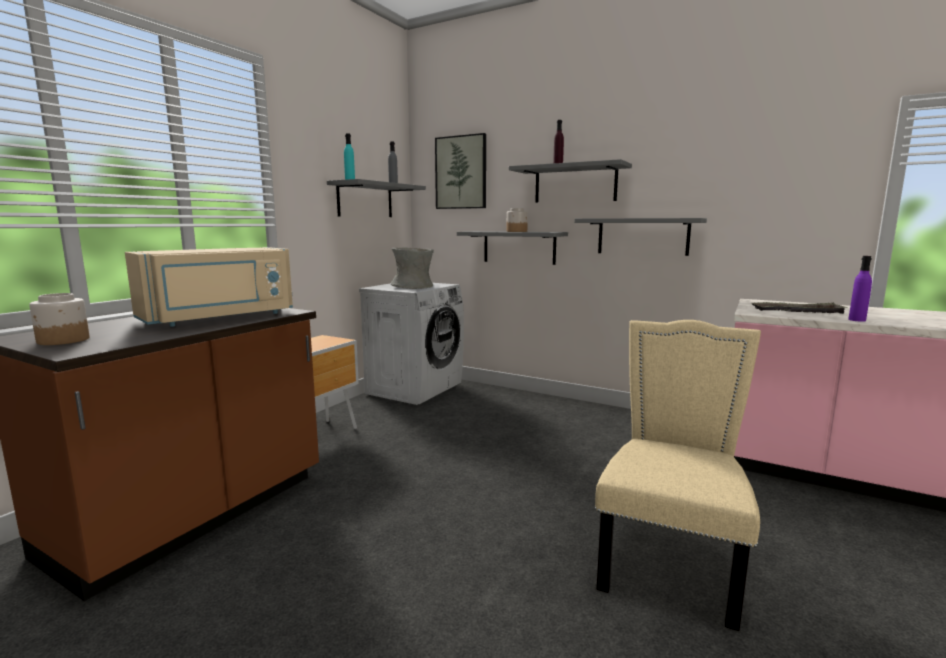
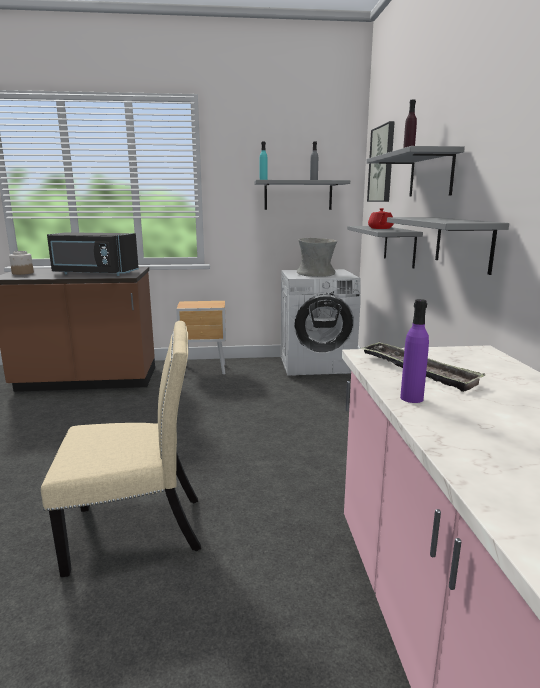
camera: 55 degrees right, 5 degrees up
beige microwave [125,247,293,327] -> black microwave [47,232,139,276]
jar [506,208,528,232] -> red teapot [368,208,394,229]

